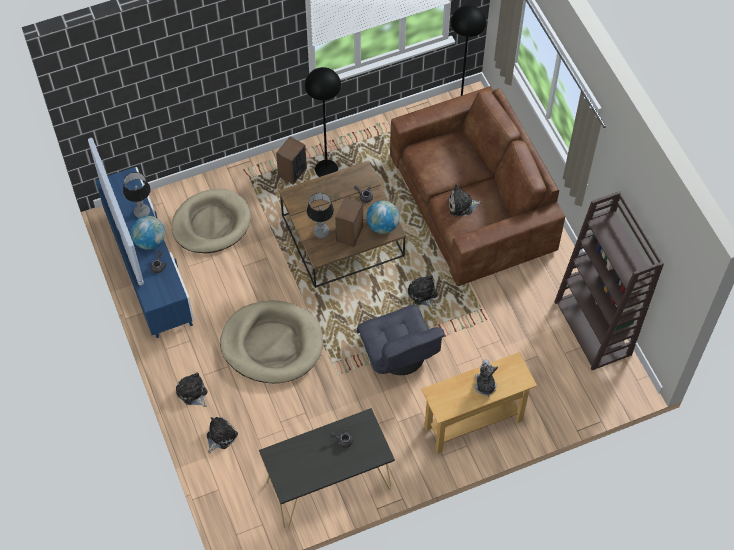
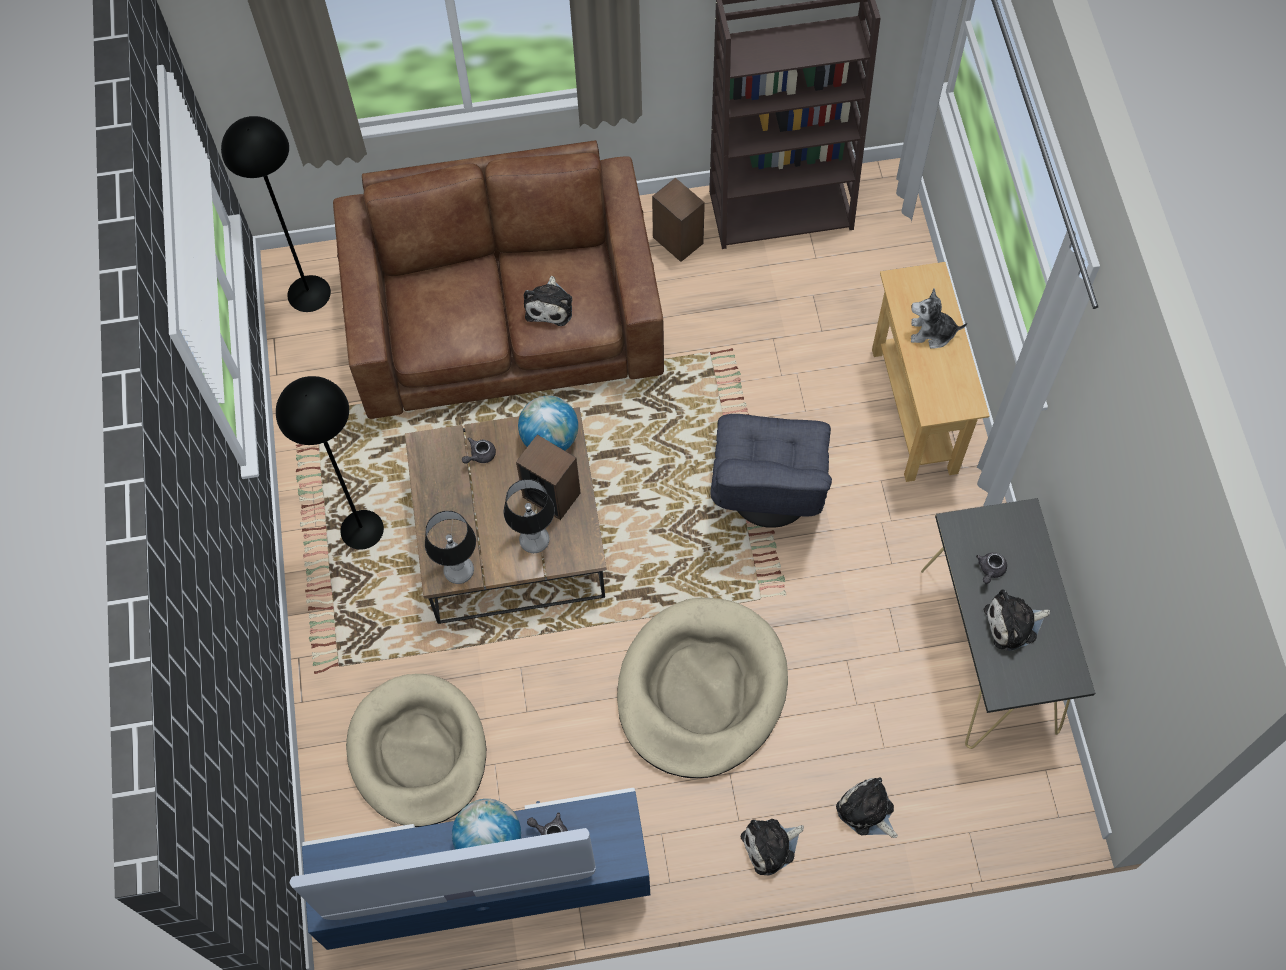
camera: 75 degrees left, 5 degrees up
table lamp [123,172,151,218] -> table lamp moved to [425,511,476,584]
speaker [276,137,307,185] -> speaker moved to [652,178,705,262]
grey armchair [356,305,445,375] -> grey armchair turned 105 degrees clockwise [710,414,832,528]
plush toy [408,275,437,309] -> plush toy moved to [984,589,1050,651]

